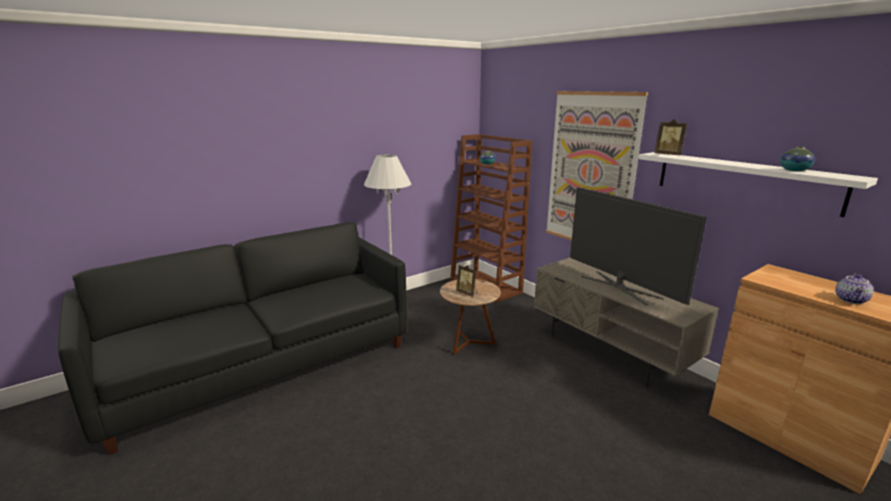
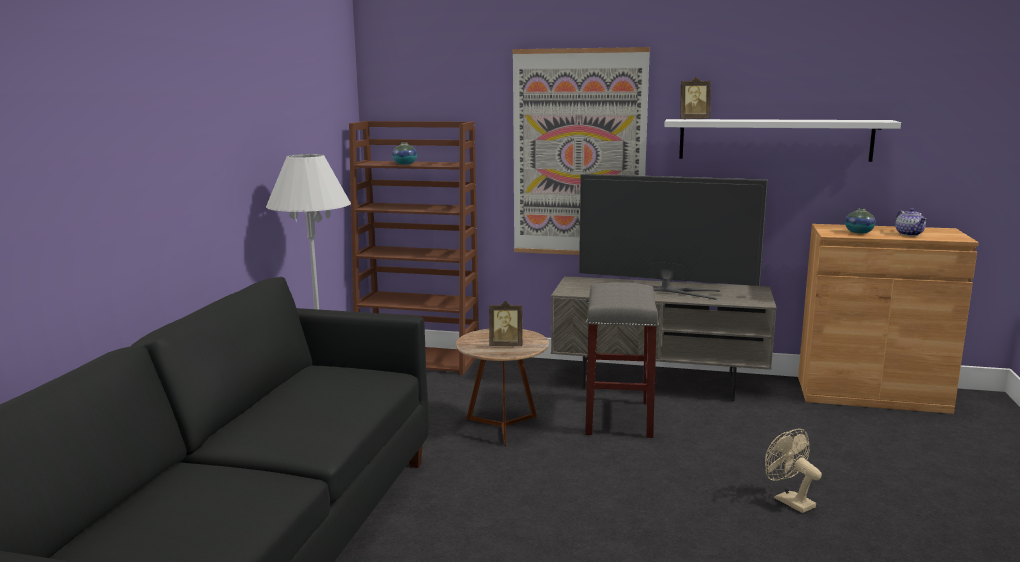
camera: 40 degrees left, 5 degrees down
vase [780,146,815,171] -> vase moved to [845,208,876,234]
none -> grey stool [585,282,659,438]
none -> beige fan [765,429,822,513]

